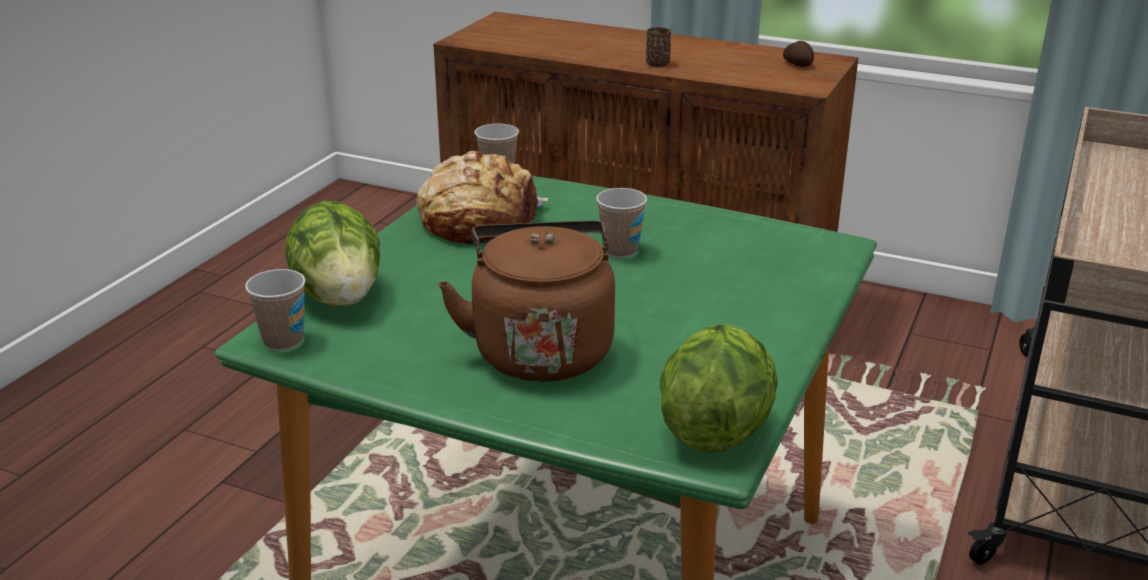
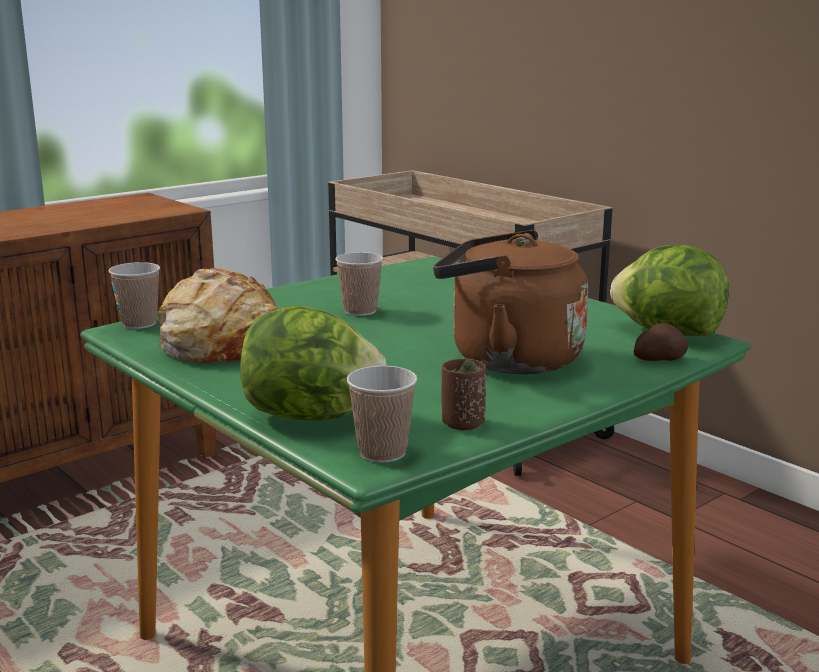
camera: 65 degrees left, 10 degrees down
brown cup [646,27,671,67] -> brown cup moved to [442,359,486,430]
potato [783,41,814,67] -> potato moved to [634,323,688,361]

